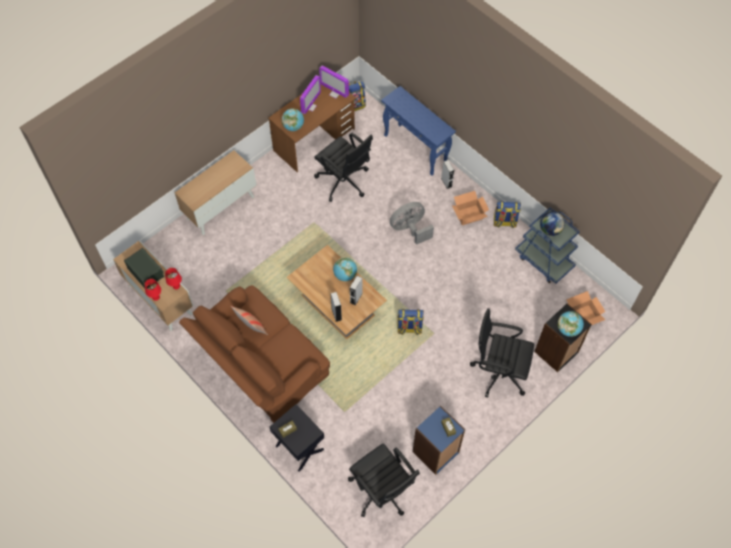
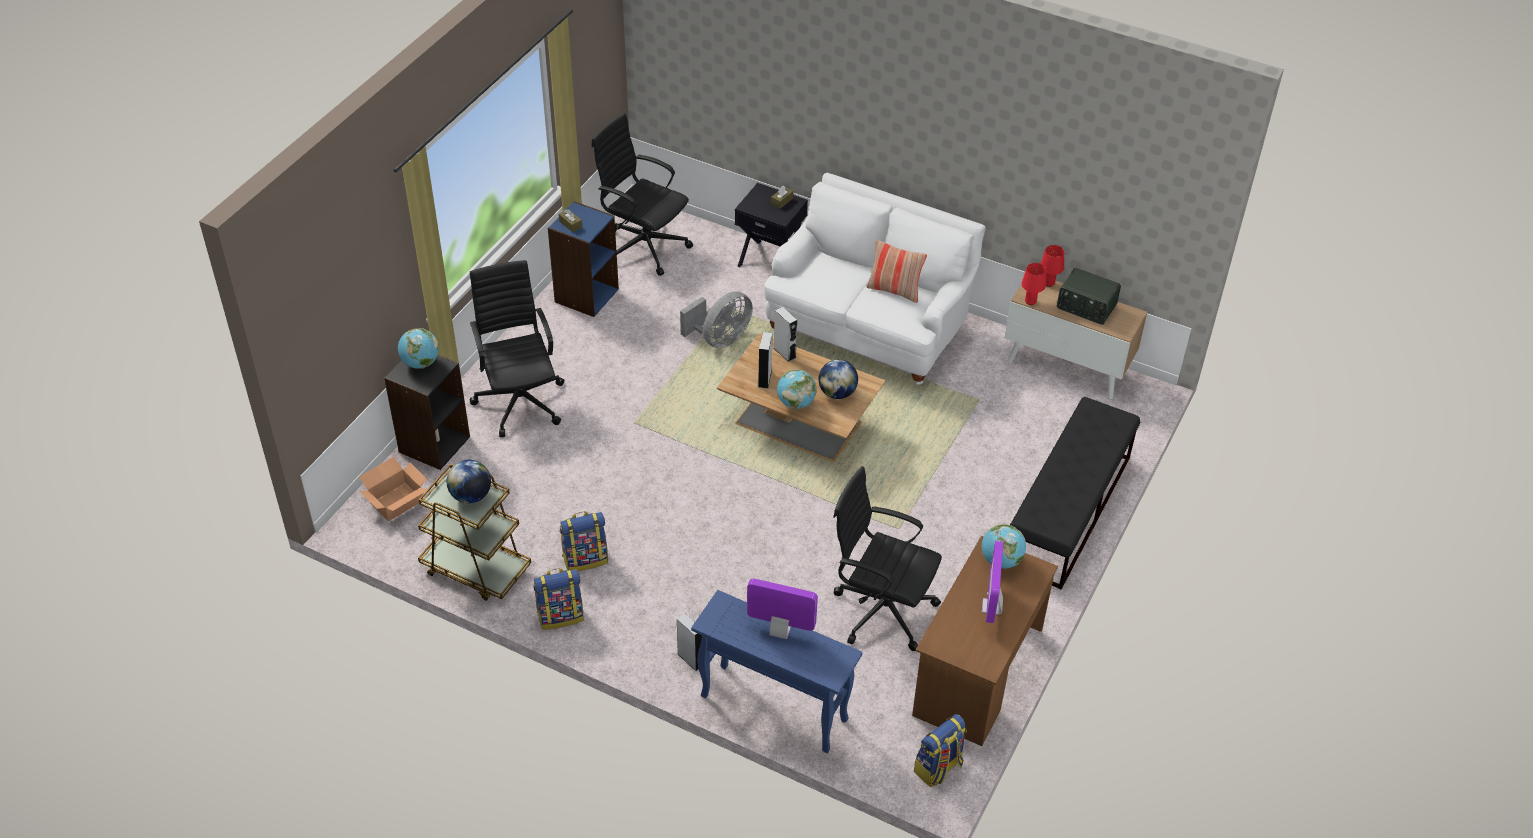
camera: 160 degrees right, 15 degrees down
cabinet [175,150,257,235] -> black bench [1010,397,1140,590]
brown sofa [179,285,330,423] -> white sofa [764,173,986,385]
monitor [319,66,349,99] -> monitor moved to [747,578,818,639]
grey fan [390,202,434,245] -> grey fan moved to [680,291,753,348]
backpack [397,309,424,335] -> backpack moved to [560,511,608,571]
cardboard box [452,191,489,225] -> none
black office chair [470,308,534,398] -> black office chair turned 105 degrees counterclockwise [469,260,565,437]
blue cart [515,207,580,284] -> brown cart [418,464,531,601]
none -> globe [818,359,858,399]

